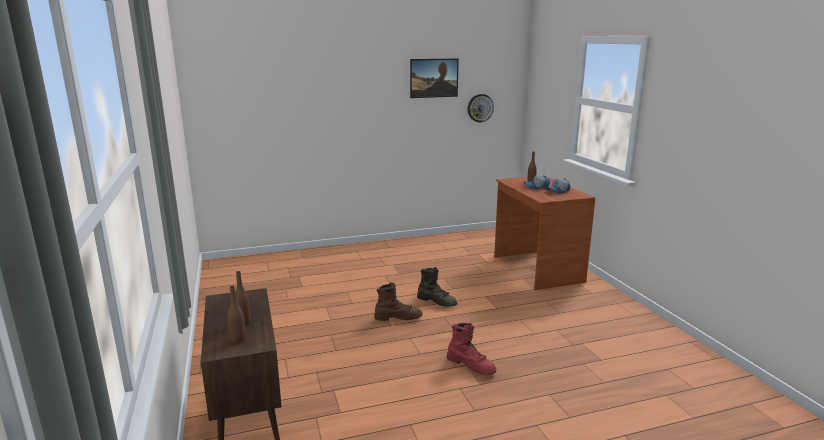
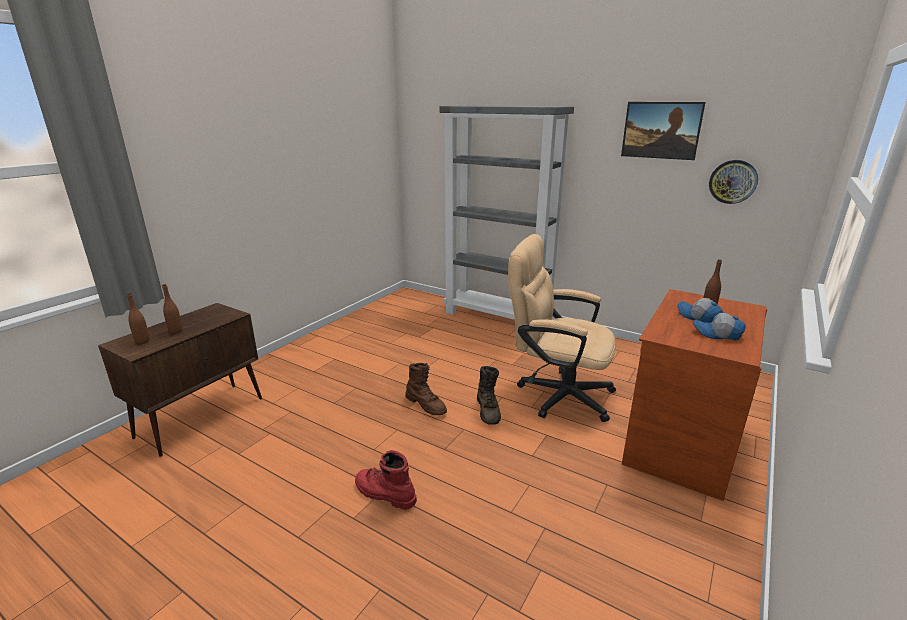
camera: 50 degrees right, 5 degrees up
red boot [447,323,496,375] -> red boot turned 120 degrees clockwise [355,450,417,510]
none -> grey bookcase [440,105,574,320]
none -> beige office chair [508,234,616,422]

